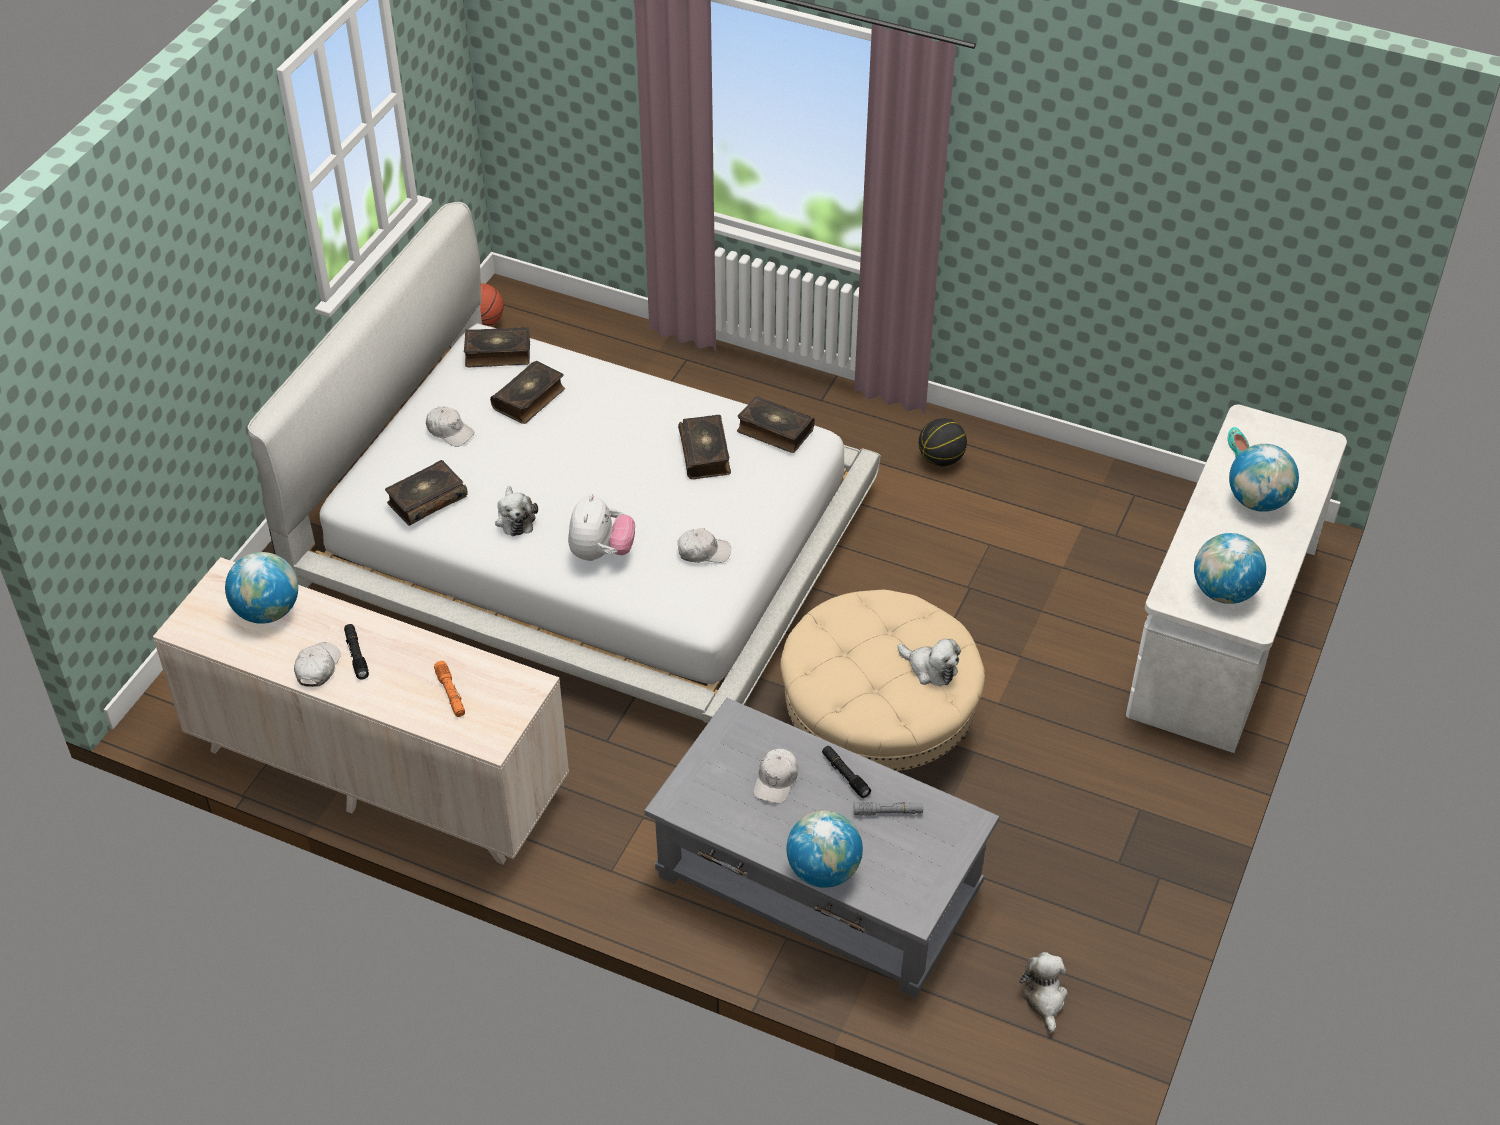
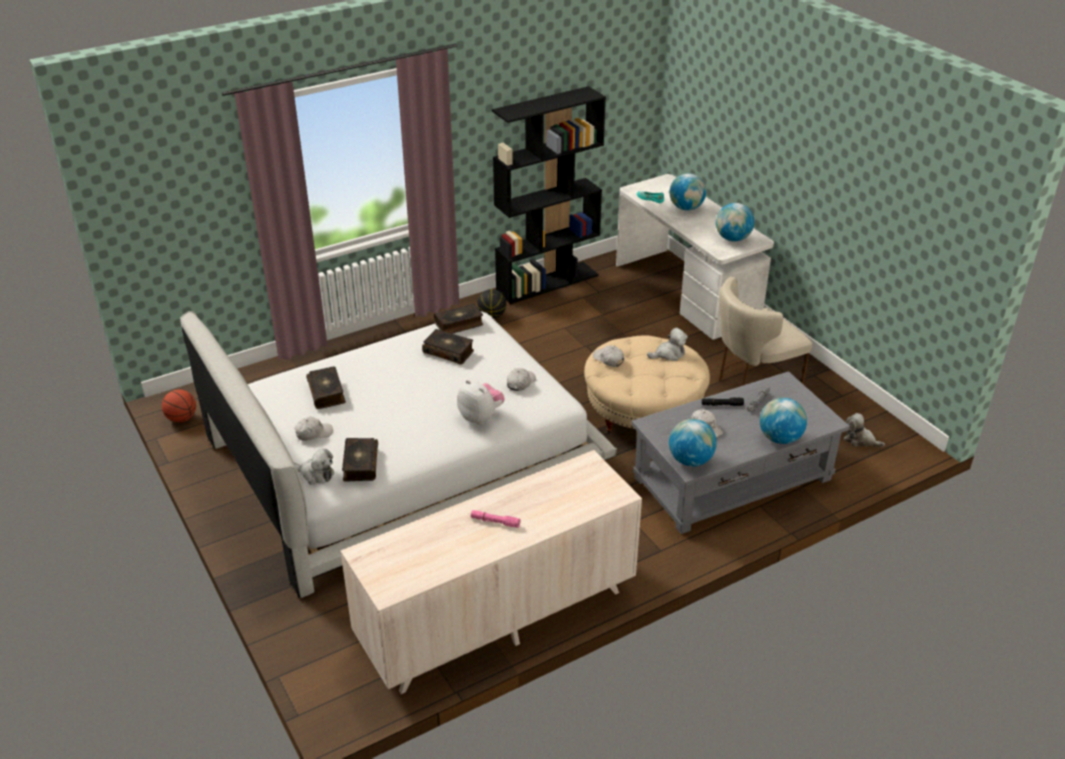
camera: 55 degrees left, 10 degrees down
globe [225,552,298,624] -> globe moved to [669,419,717,467]
white cap [294,642,341,687] -> white cap moved to [593,345,624,367]
black flashlight [344,624,369,680] -> pink flashlight [471,510,521,528]
orange flashlight [434,661,465,717] -> none
book [464,327,530,368] -> none
plush toy [495,486,538,536] -> plush toy moved to [294,449,335,485]
none -> black bookcase [492,86,606,304]
none -> beige chair [719,277,813,386]

